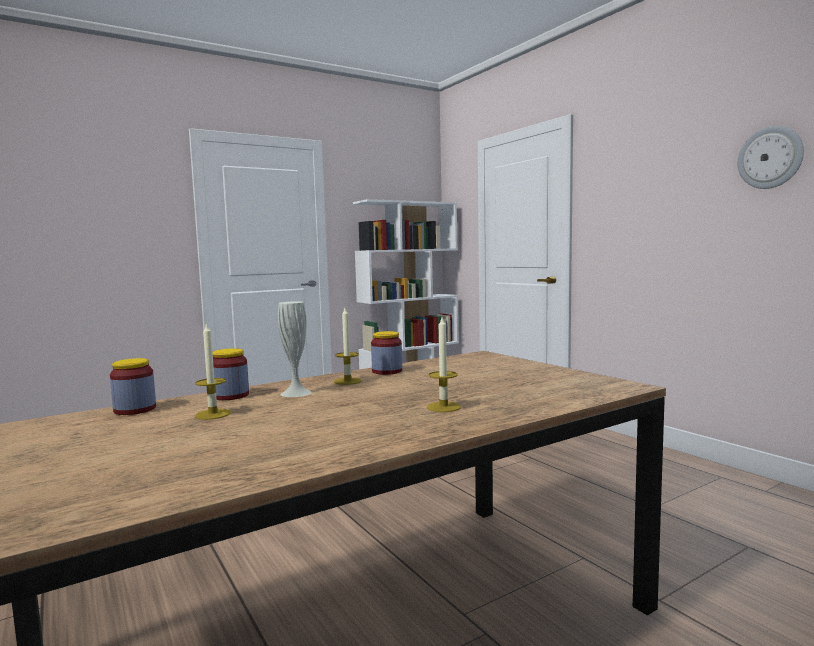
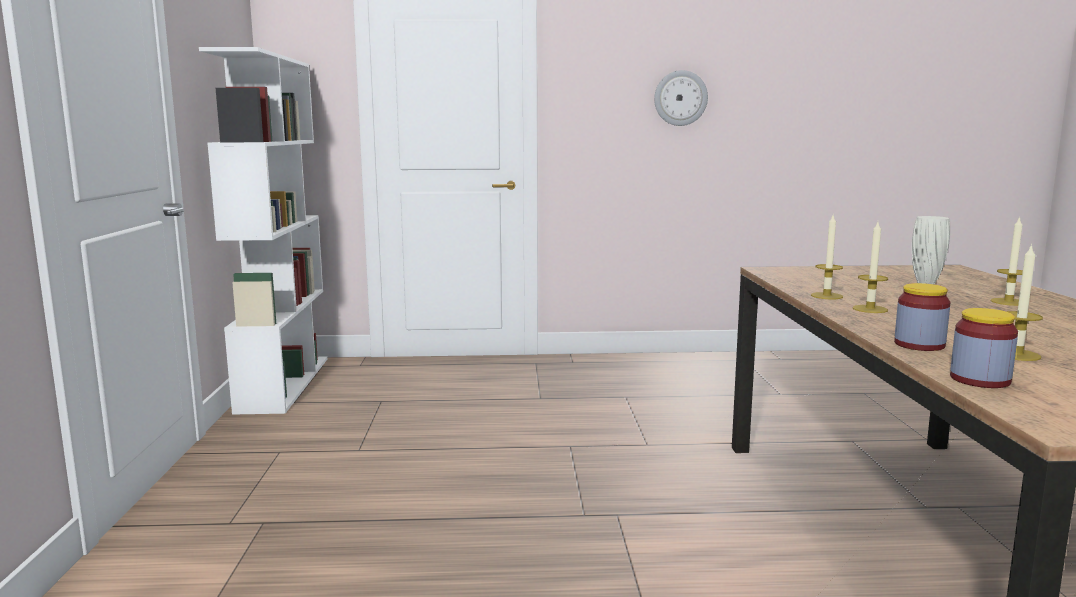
camera: 60 degrees left, 5 degrees up
jar [371,331,402,375] -> candle [811,215,843,299]
wall clock [738,126,804,189] -> wall clock moved to [654,70,708,126]

